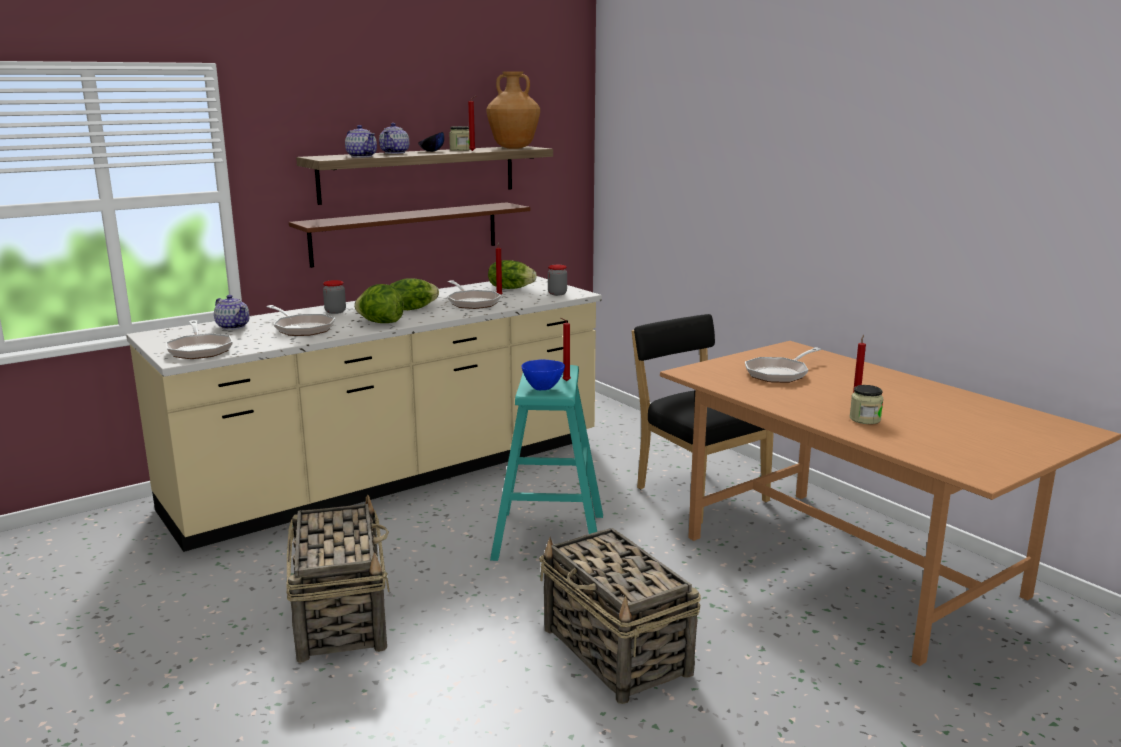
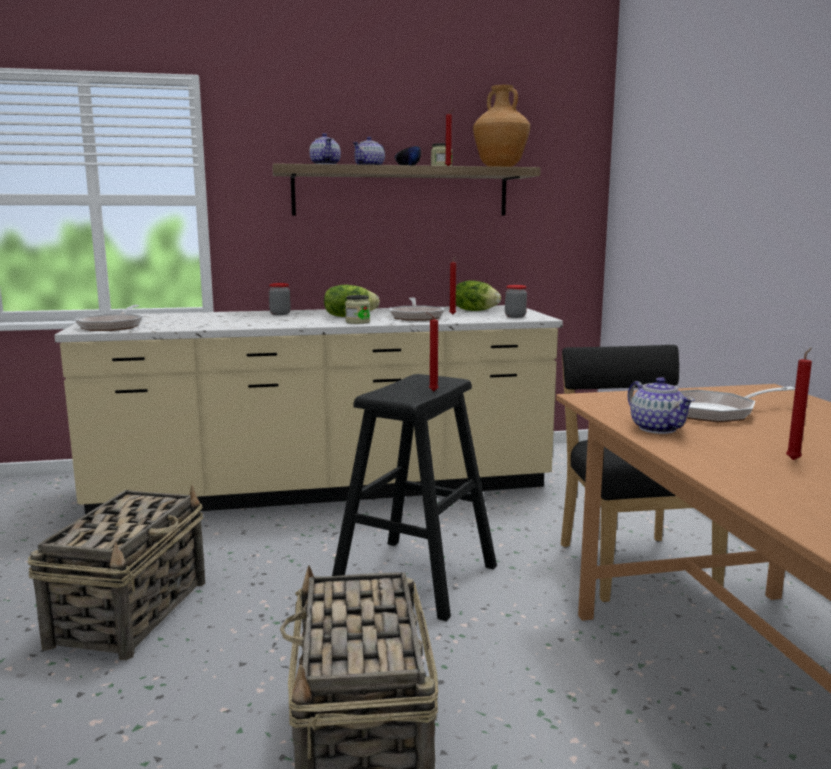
camera: 25 degrees right, 5 degrees down
teapot [214,295,250,330] -> teapot moved to [627,377,695,434]
frying pan [266,305,335,336] -> none
brown shelf [289,202,531,268] -> none
lettuce [354,284,404,323] -> none
turquoise stool [490,365,603,561] -> black stool [332,374,497,621]
blue bowl [521,359,565,390] -> none
jar [850,385,883,424] -> jar moved to [345,295,370,324]

